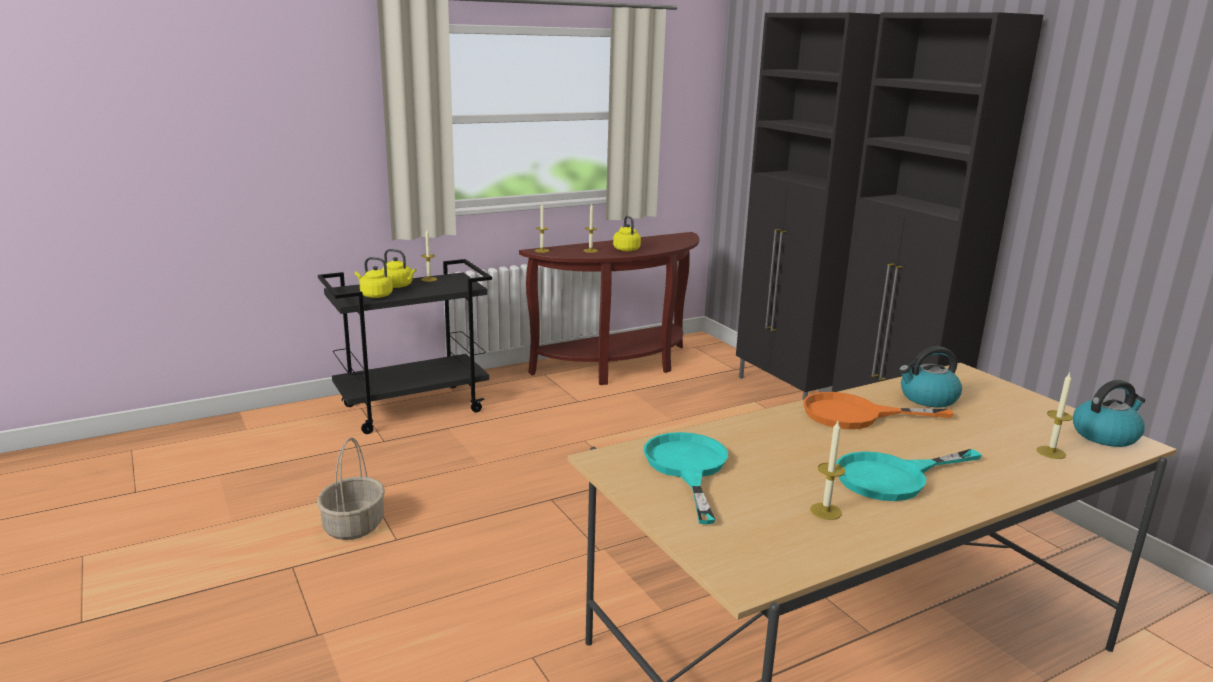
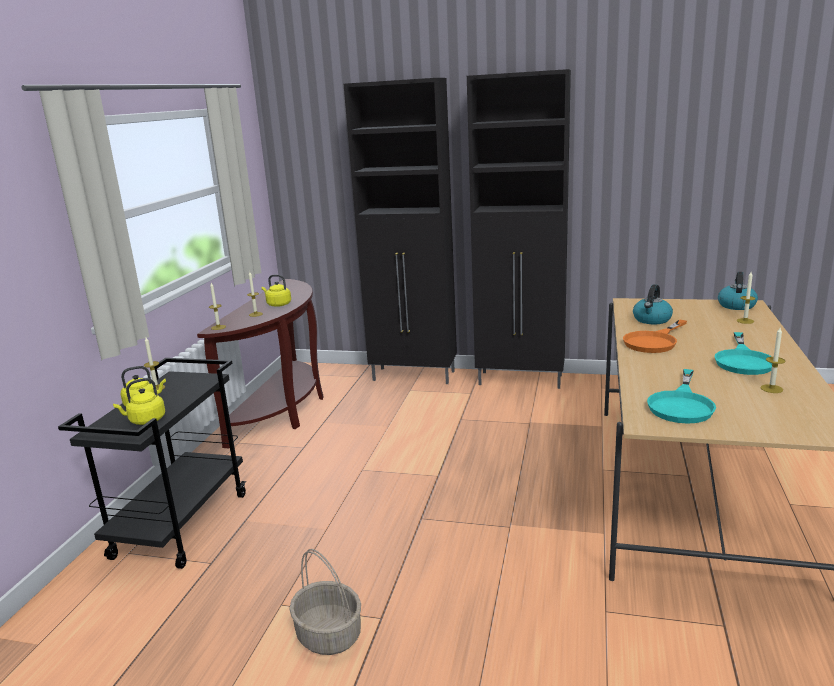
camera: 45 degrees left, 0 degrees up
turquoise frying pan [644,432,728,524] -> turquoise frying pan turned 105 degrees counterclockwise [647,369,716,424]

